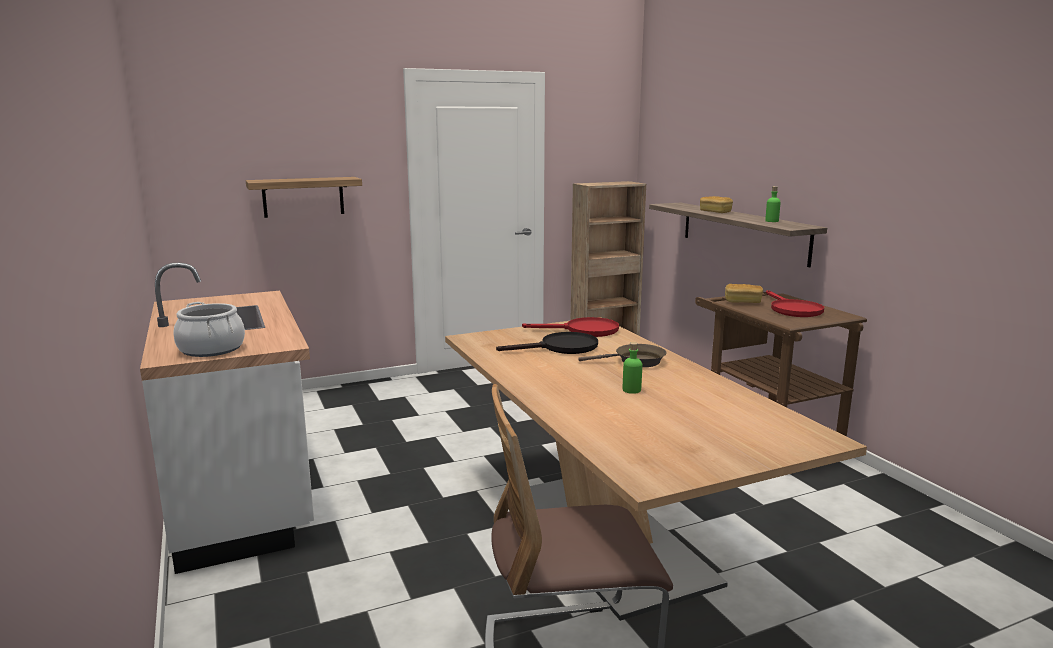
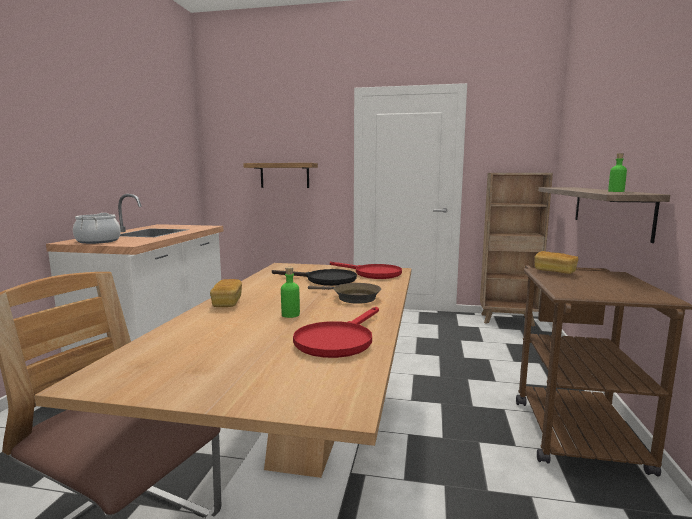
camera: 35 degrees right, 5 degrees down
bread [700,196,733,213] -> bread moved to [210,279,242,307]
red frying pan [766,290,824,317] -> red frying pan moved to [293,307,379,358]

